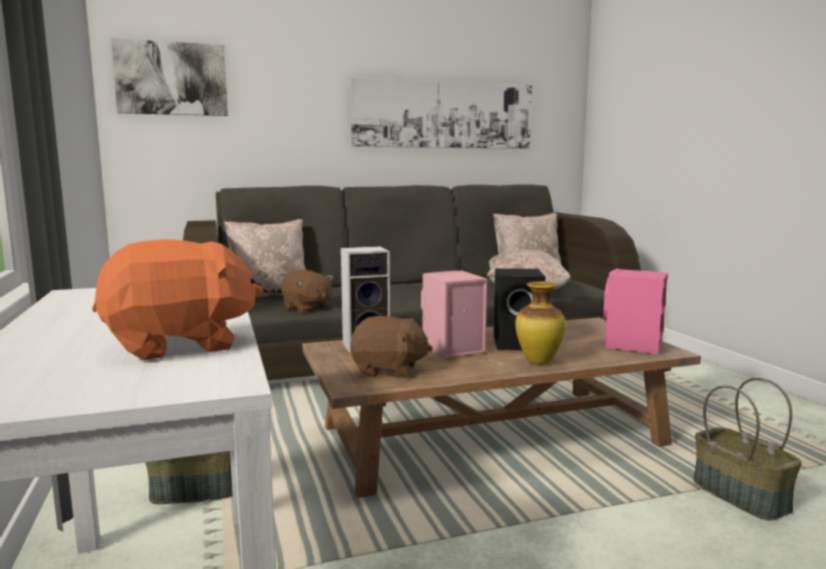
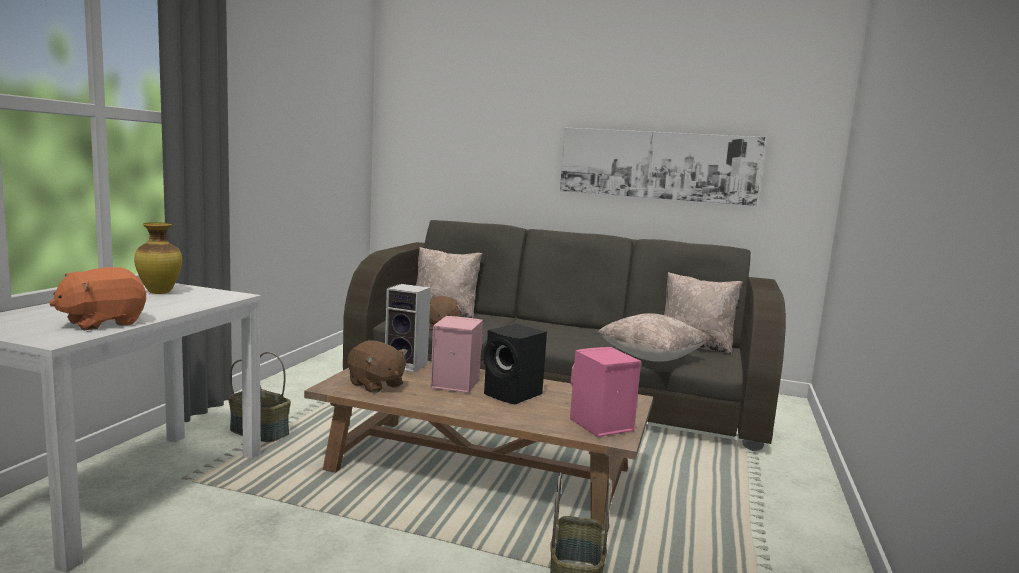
camera: 35 degrees right, 0 degrees up
orange plush toy [92,239,263,360] -> orange plush toy turned 120 degrees clockwise [49,267,146,331]
picture [111,38,228,116] -> none
vase [515,281,566,365] -> vase moved to [134,222,182,294]

